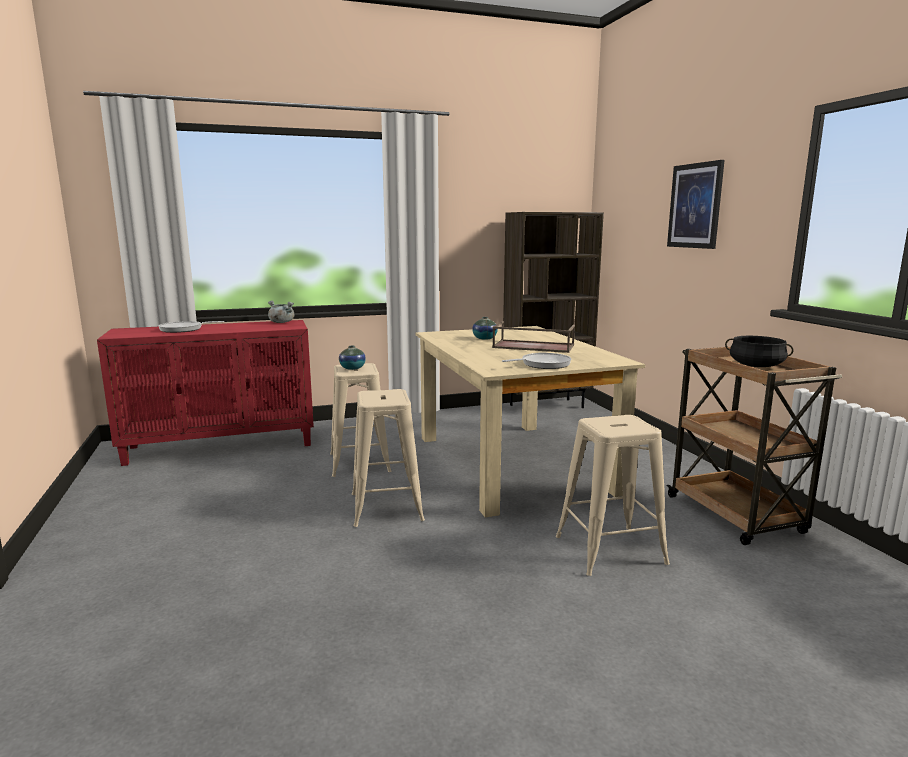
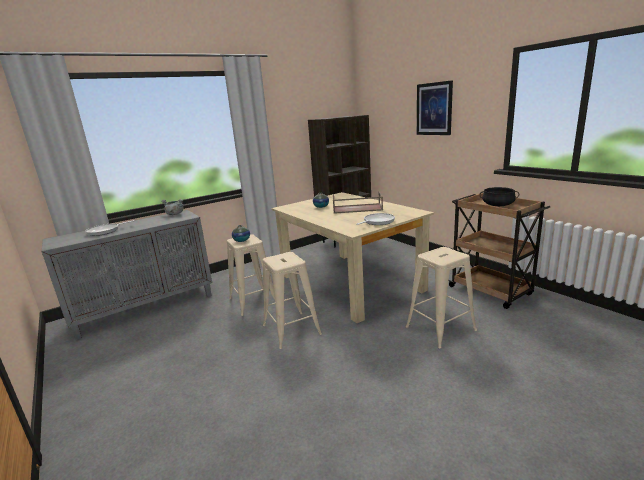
camera: 15 degrees left, 5 degrees up
red cabinet [97,320,314,466] -> grey cabinet [41,210,212,340]

